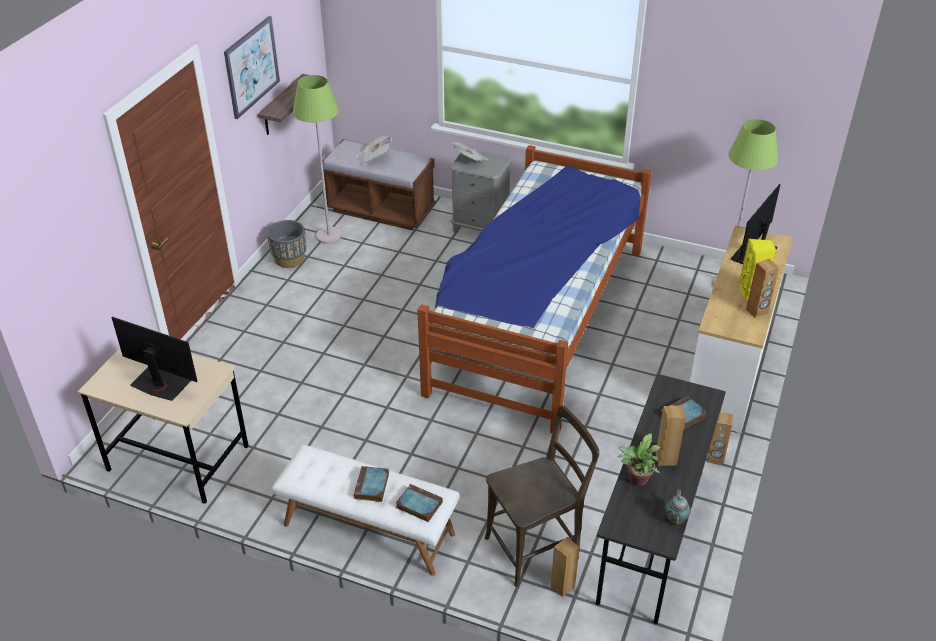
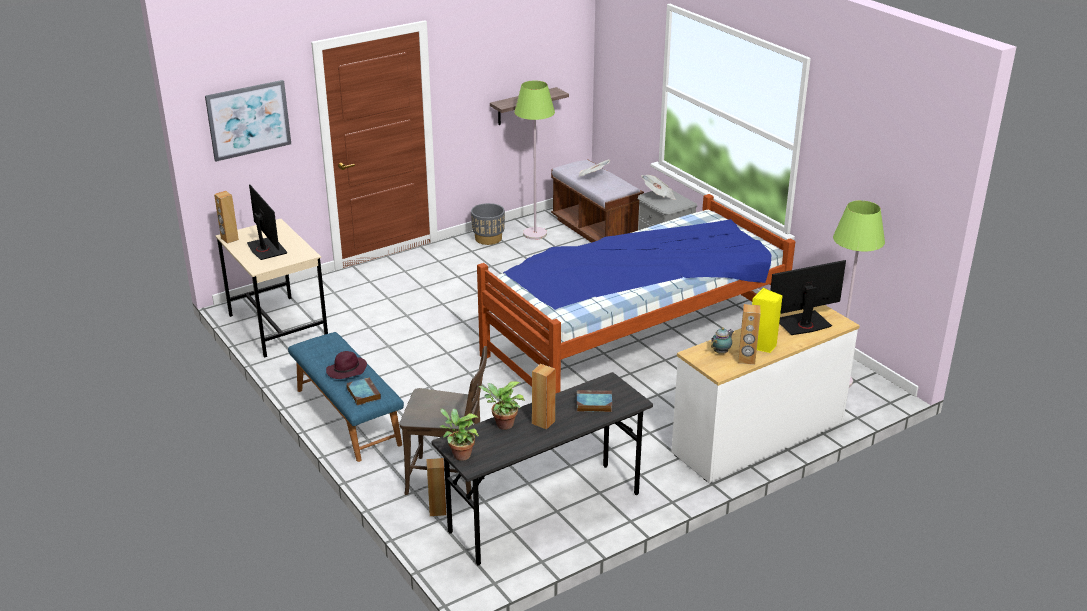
camera: 35 degrees right, 10 degrees down
picture [224,16,280,119] -> picture moved to [205,80,291,162]
white bench [272,444,460,576] -> blue bench [288,332,404,462]
book [354,466,389,502] -> purple hat [326,351,367,379]
teapot [665,490,690,525] -> teapot moved to [711,327,734,354]
brown speaker [707,412,733,466] -> brown speaker moved to [214,191,239,244]
none -> potted plant [440,409,479,461]

